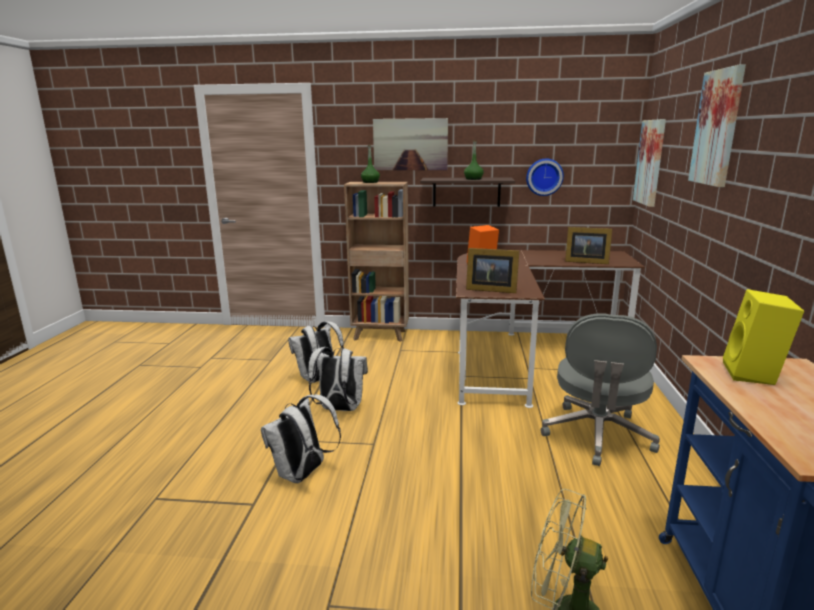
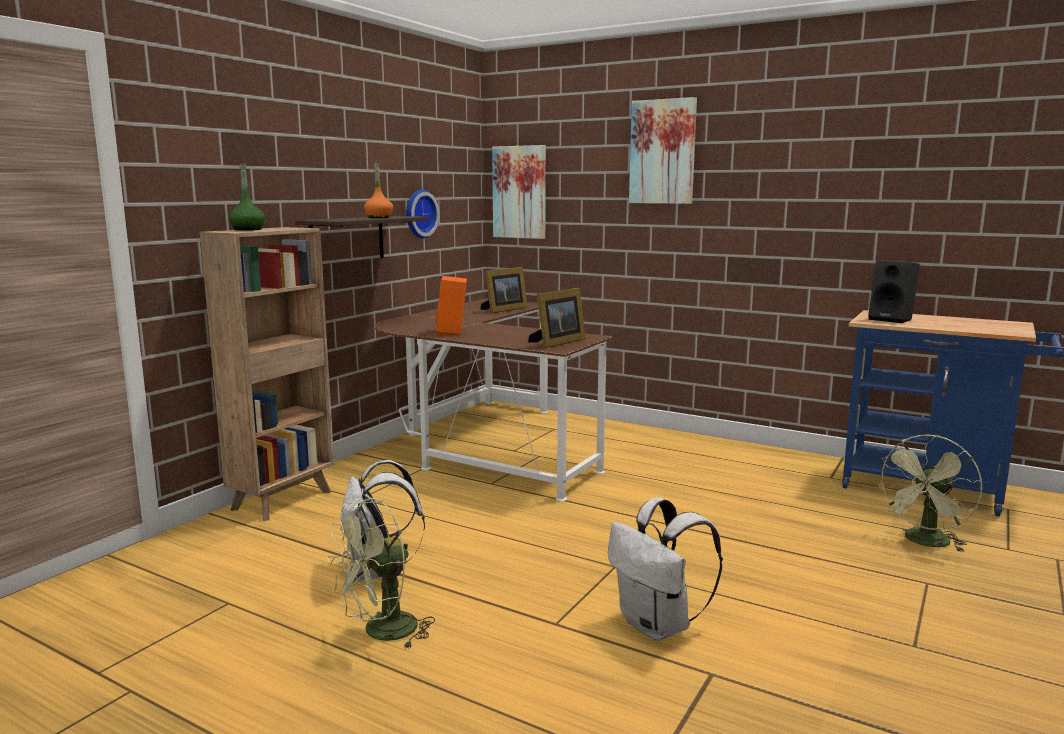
camera: 65 degrees left, 5 degrees down
white backpack [308,347,368,411] -> none
picture [373,118,448,170] -> none
green bottle [464,140,484,180] -> orange bottle [364,161,393,218]
grey office chair [541,313,660,466] -> none
yellow speaker [723,289,804,385] -> black speaker [868,260,920,323]
none -> green fan [327,498,435,650]

